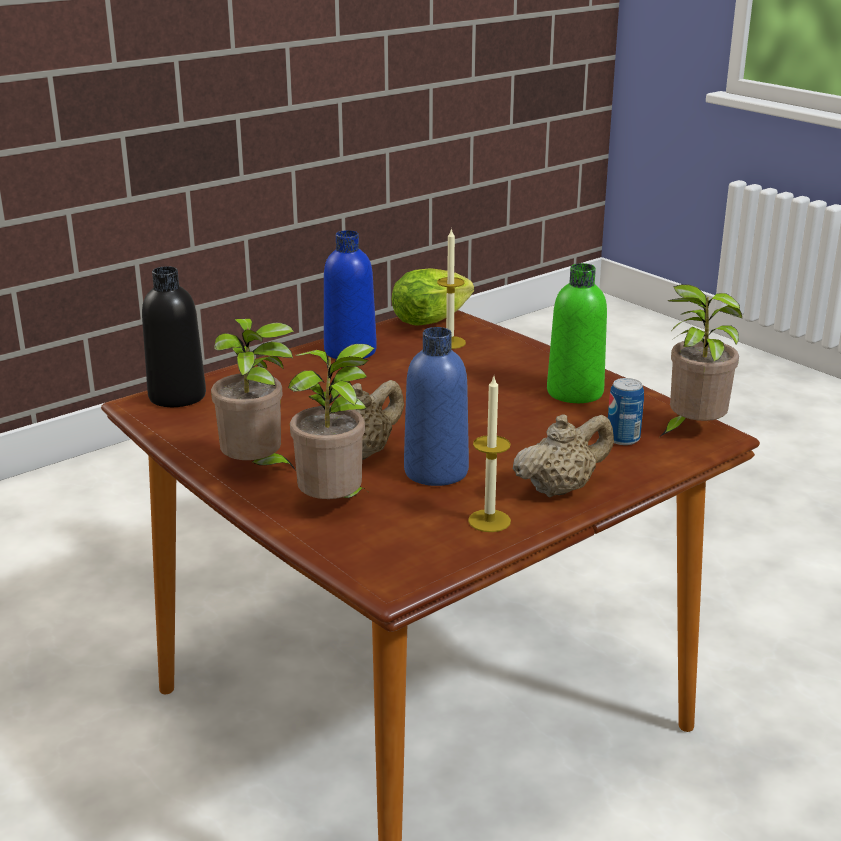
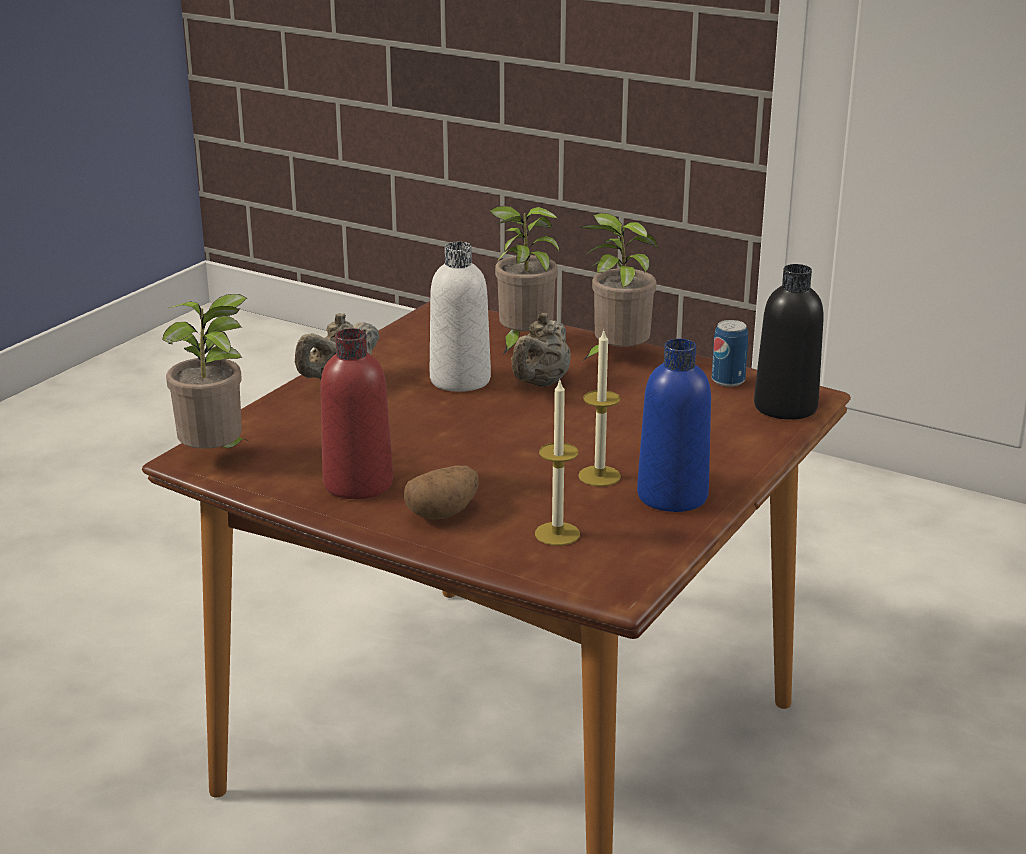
camera: 160 degrees right, 0 degrees up
lettuce [392,269,474,326] -> none
blue bottle [404,327,469,486] -> white bottle [430,242,491,392]
candle [468,377,511,532] -> candle moved to [578,331,621,486]
green bottle [547,263,607,403] -> red bottle [321,328,393,499]
can [608,378,644,445] -> can moved to [712,320,748,387]
none -> potato [404,465,479,520]

